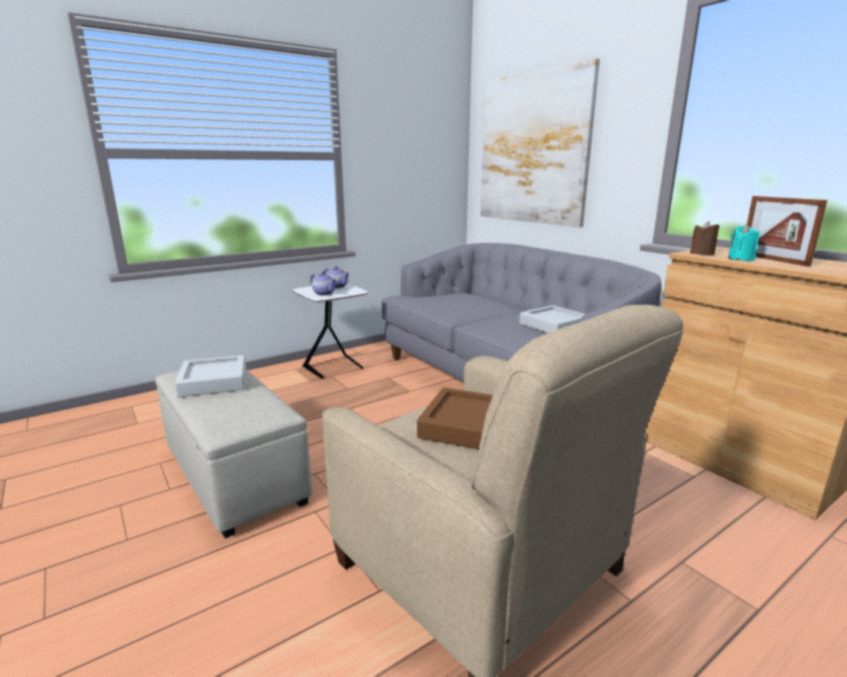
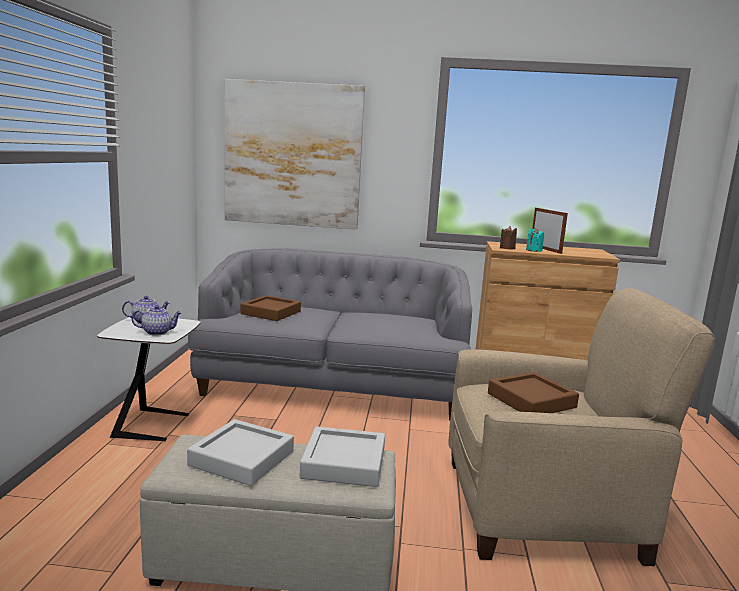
camera: 50 degrees left, 5 degrees down
grey tray [519,305,585,333] -> grey tray moved to [300,426,385,487]
picture frame [747,196,827,267] -> picture frame turned 135 degrees counterclockwise [532,208,568,254]
none -> brown tray [240,295,301,321]

